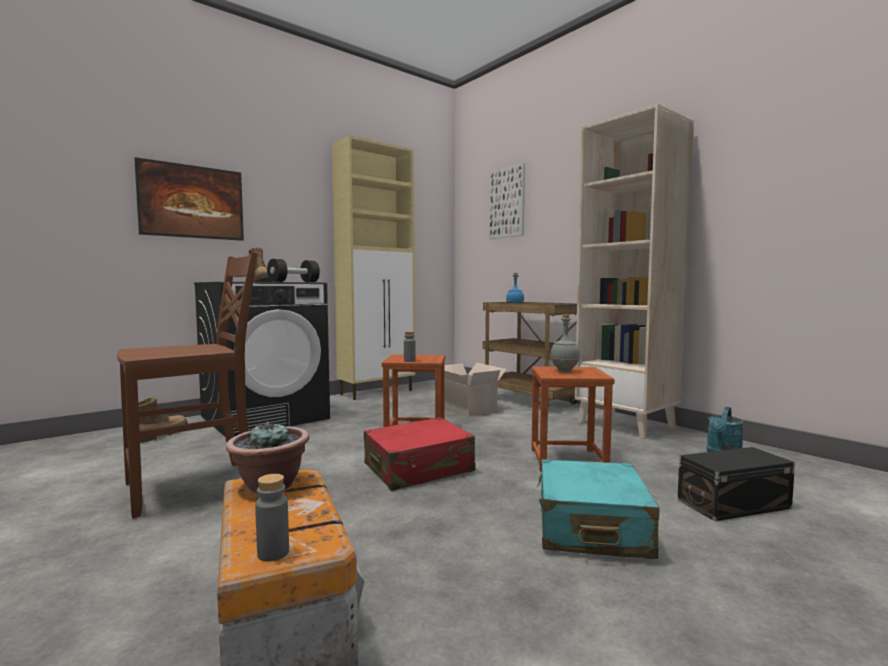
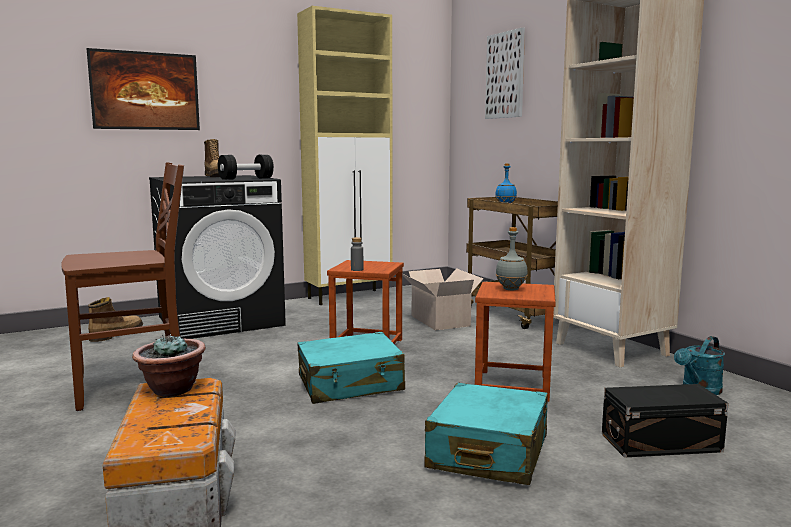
camera: 10 degrees right, 5 degrees up
grey bottle [255,474,289,562] -> none
red suitcase [364,417,475,491] -> turquoise suitcase [297,332,405,404]

